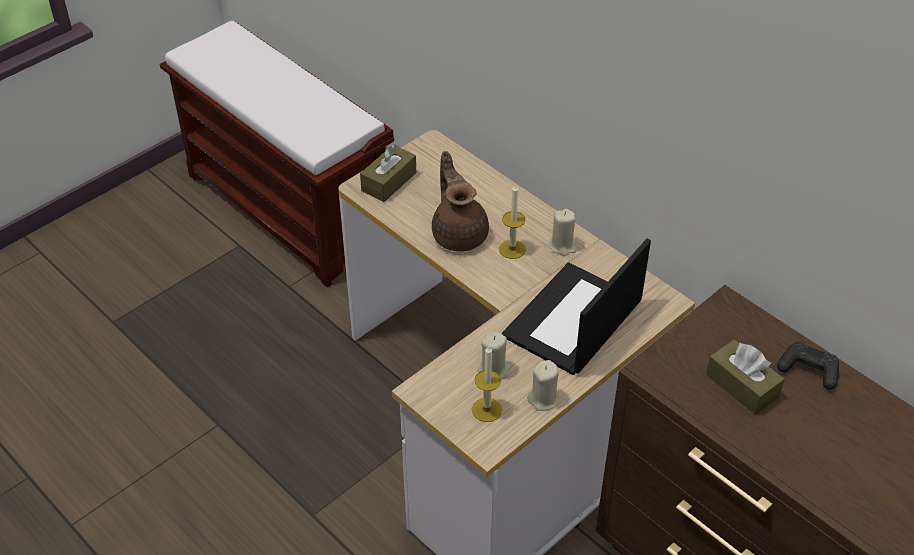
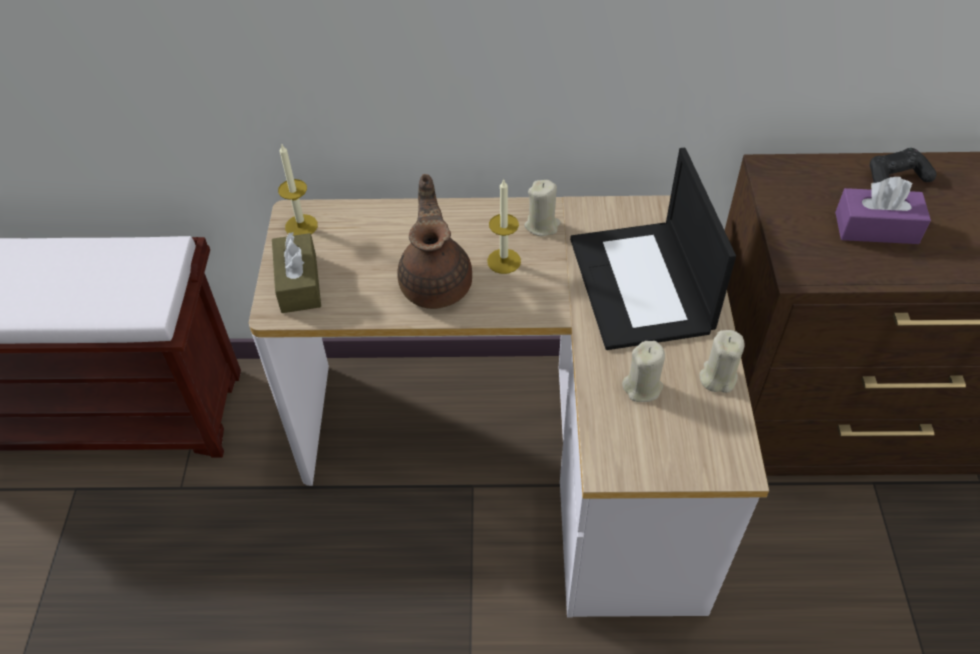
camera: 45 degrees left, 5 degrees up
brown teapot [432,151,489,252] -> brown teapot turned 60 degrees clockwise [397,174,472,309]
candle [472,346,502,422] -> candle moved to [278,143,318,236]
brown tissue box [706,340,785,415] -> purple tissue box [835,177,931,244]

